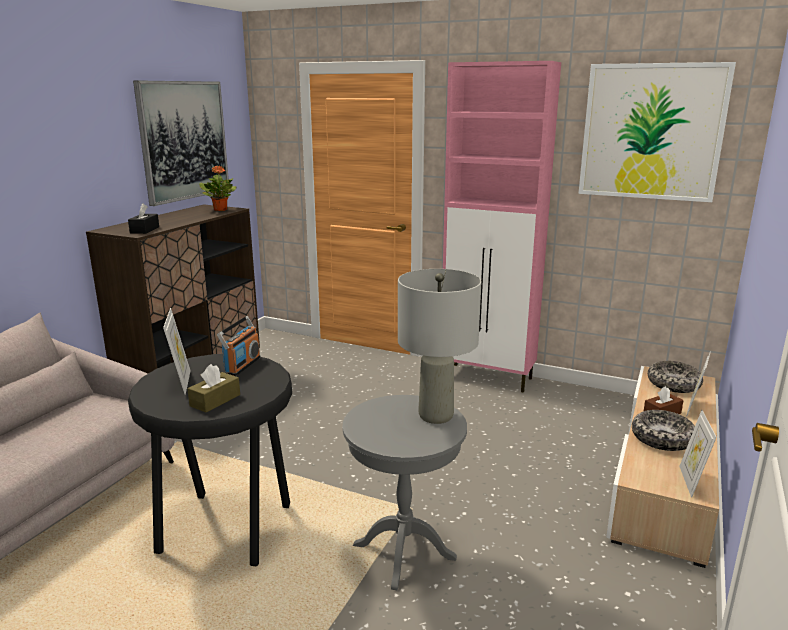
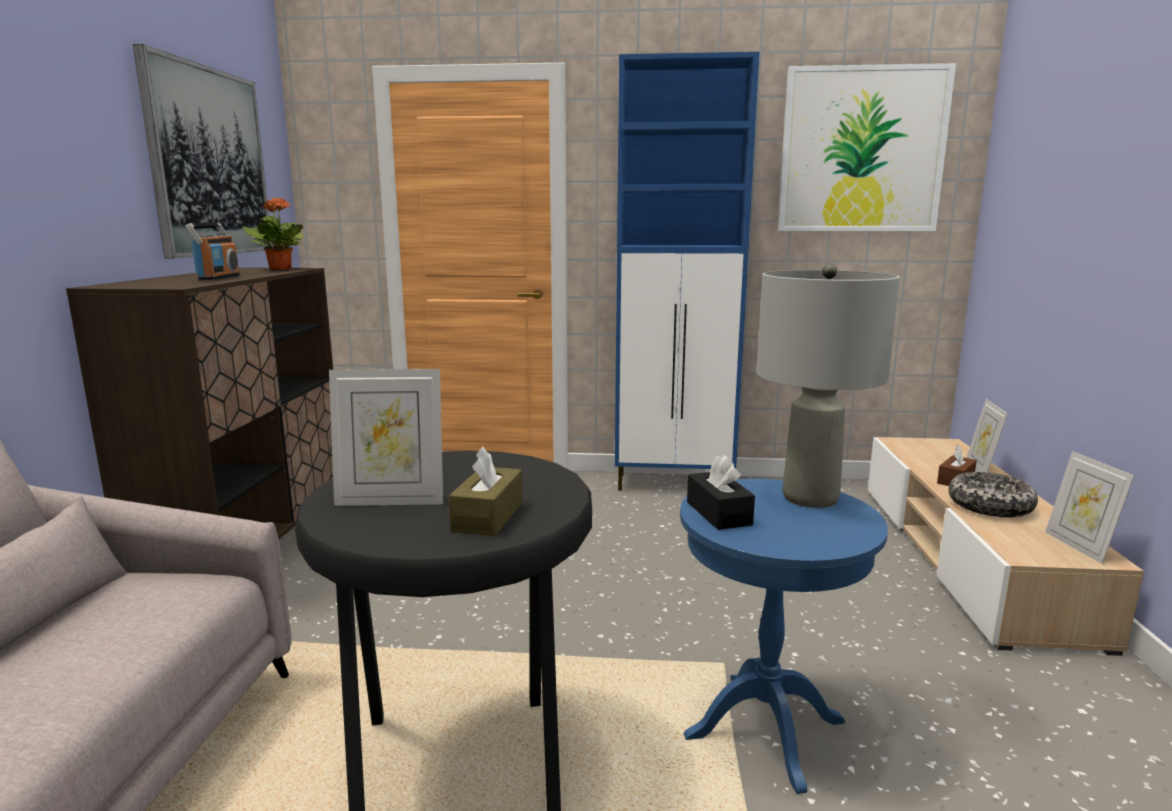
camera: 20 degrees left, 5 degrees down
black tissue box [128,203,159,234] -> black tissue box moved to [687,455,755,530]
picture frame [163,308,191,395] -> picture frame turned 120 degrees clockwise [329,369,443,506]
radio [217,316,260,376] -> radio moved to [186,223,240,280]
grey side table [343,395,467,590] -> blue side table [680,479,888,794]
pink cabinet [443,61,561,393] -> blue cabinet [615,52,759,491]
bowl [648,361,703,393] -> none

